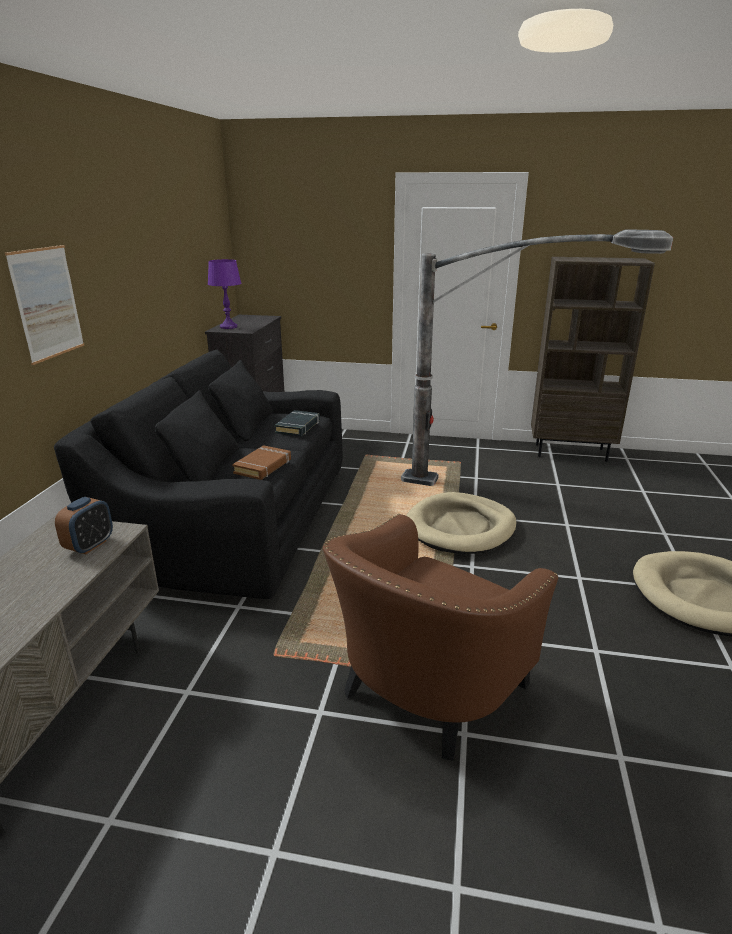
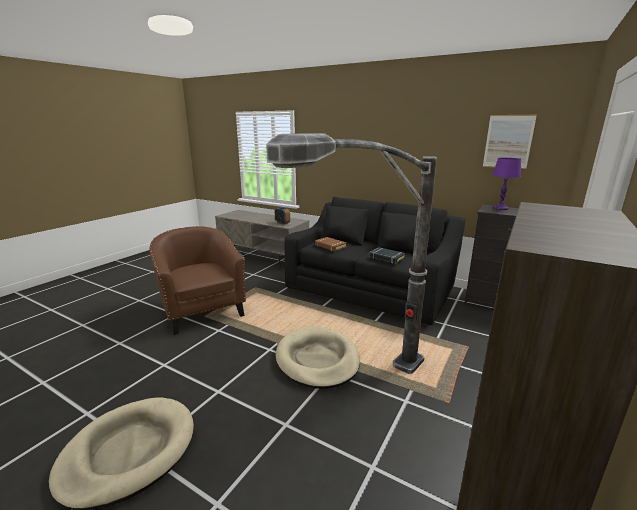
camera: 110 degrees right, 5 degrees down
picture [5,245,84,365] -> picture moved to [483,115,537,169]

